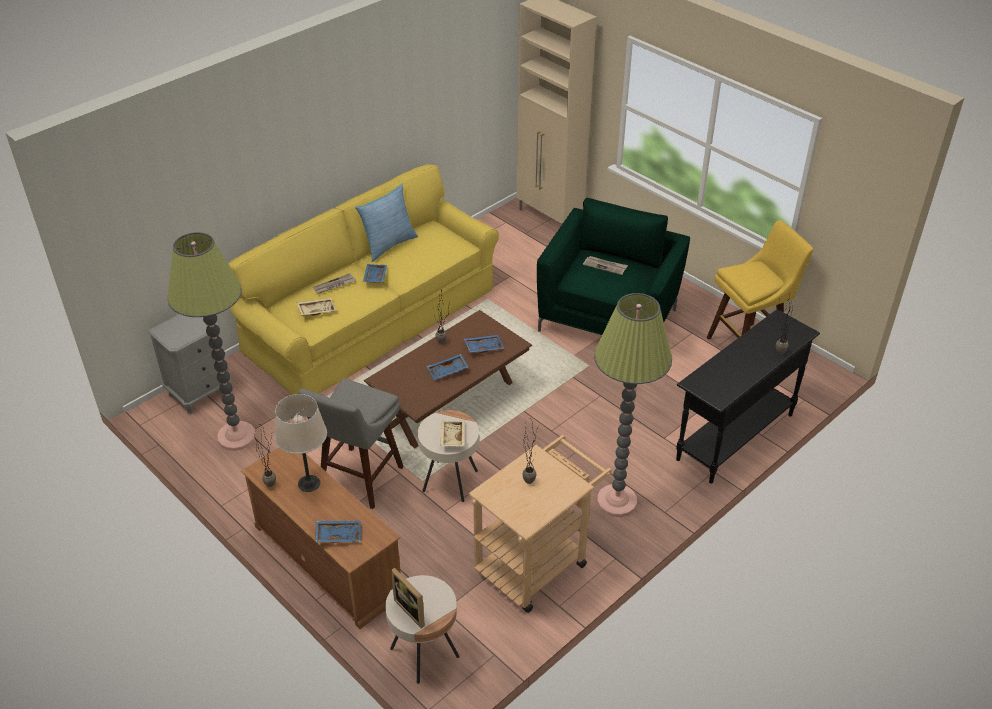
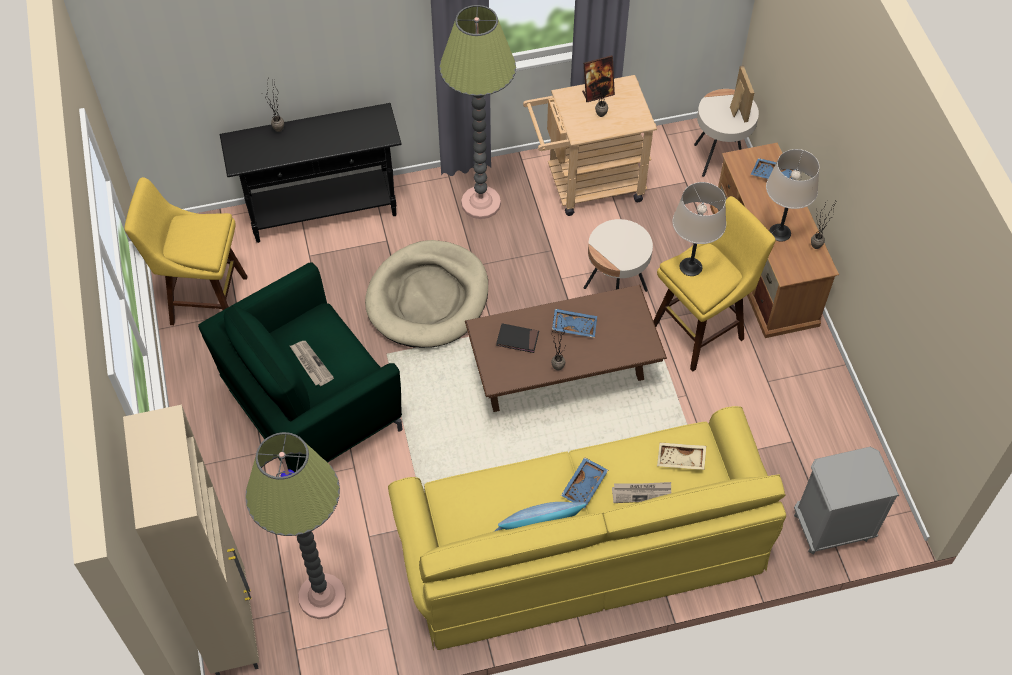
camera: 150 degrees left, 15 degrees up
floor lamp [167,232,256,451] -> floor lamp moved to [245,432,346,619]
grey stool [298,378,404,509] -> yellow stool [653,196,776,371]
beige tray [441,421,465,446] -> none
blue tray [464,335,504,353] -> black book [496,323,539,353]
none -> beige dog bed [365,240,488,348]
none -> picture frame [582,55,615,102]
none -> beige table lamp [672,182,726,276]

